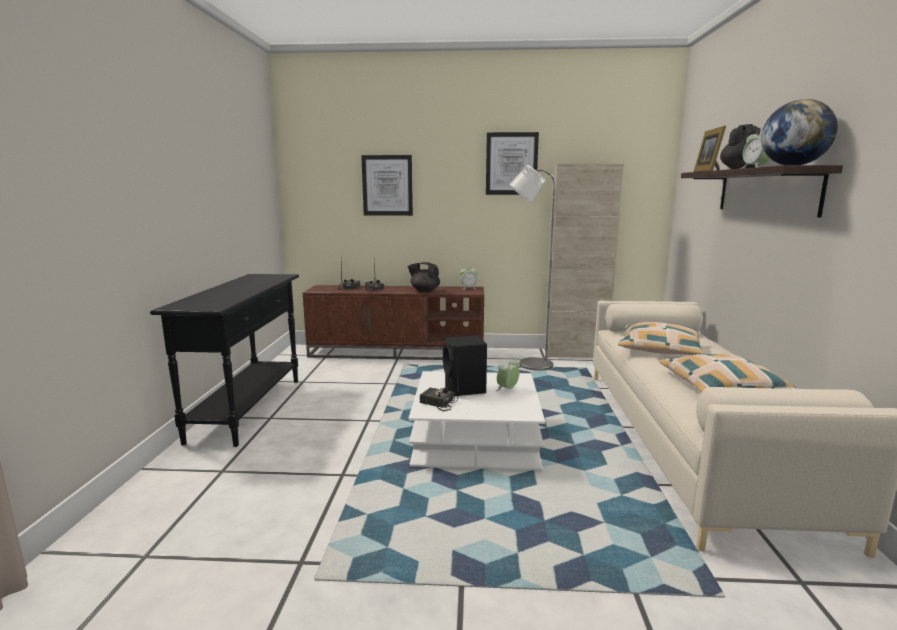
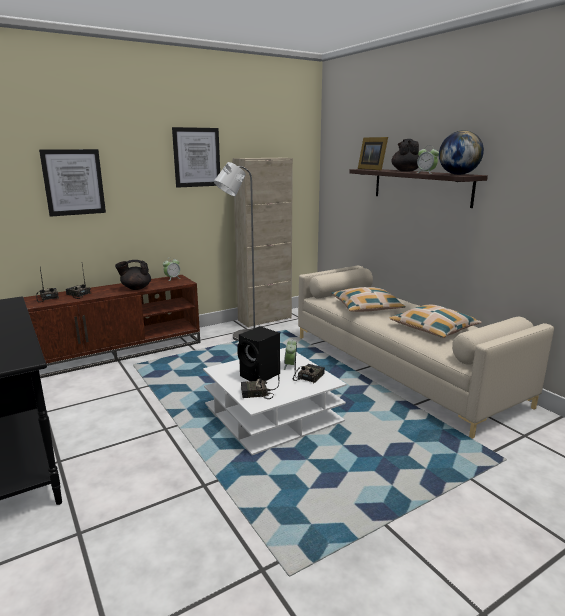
camera: 35 degrees left, 5 degrees up
none -> radio [292,342,325,383]

